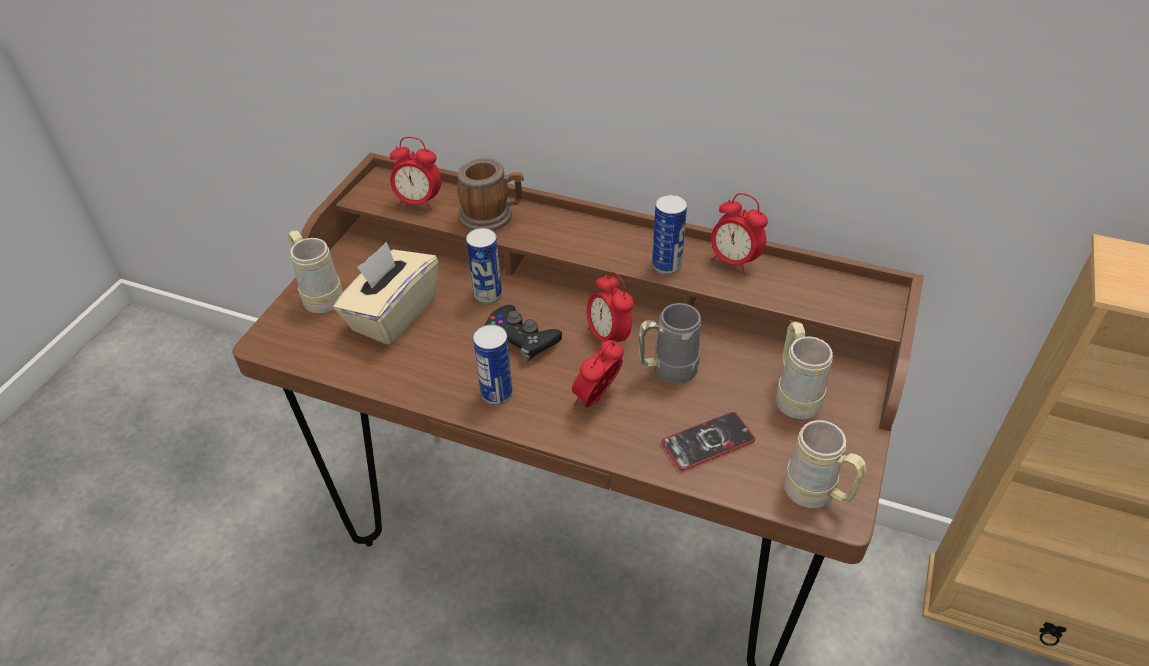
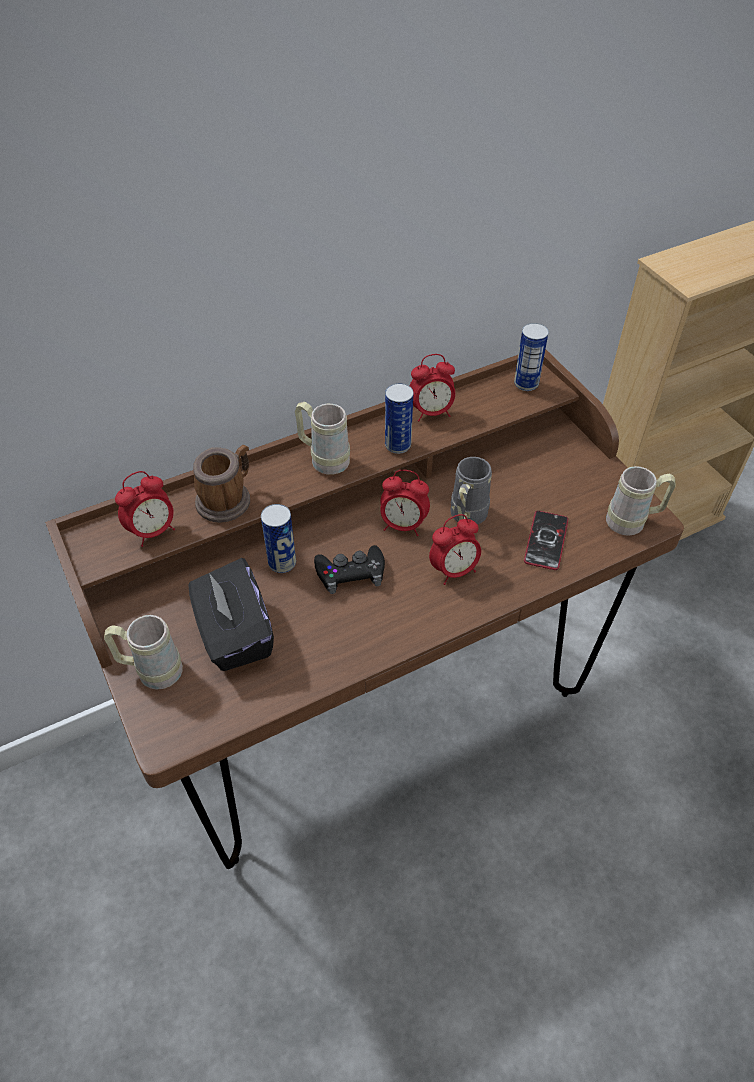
camera: 50 degrees left, 5 degrees up
beige tissue box [334,242,439,345] -> black tissue box [188,558,274,671]
can [473,324,513,405] -> can moved to [514,323,549,391]
alarm clock [572,340,624,407] -> alarm clock turned 105 degrees counterclockwise [429,514,481,585]
beige mug [775,321,833,419] -> beige mug moved to [295,402,350,475]

